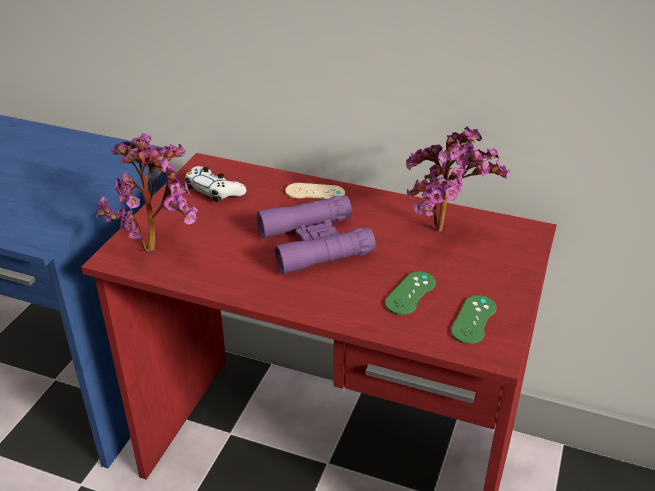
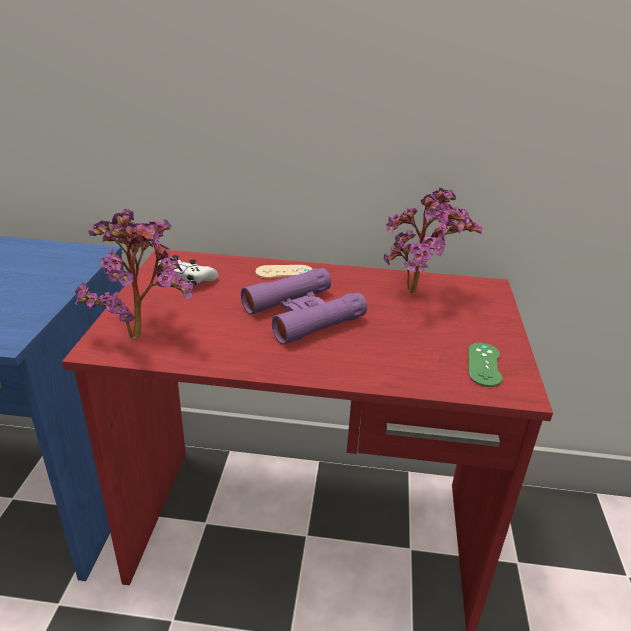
camera: 15 degrees left, 5 degrees down
green game controller [385,272,436,315] -> none

